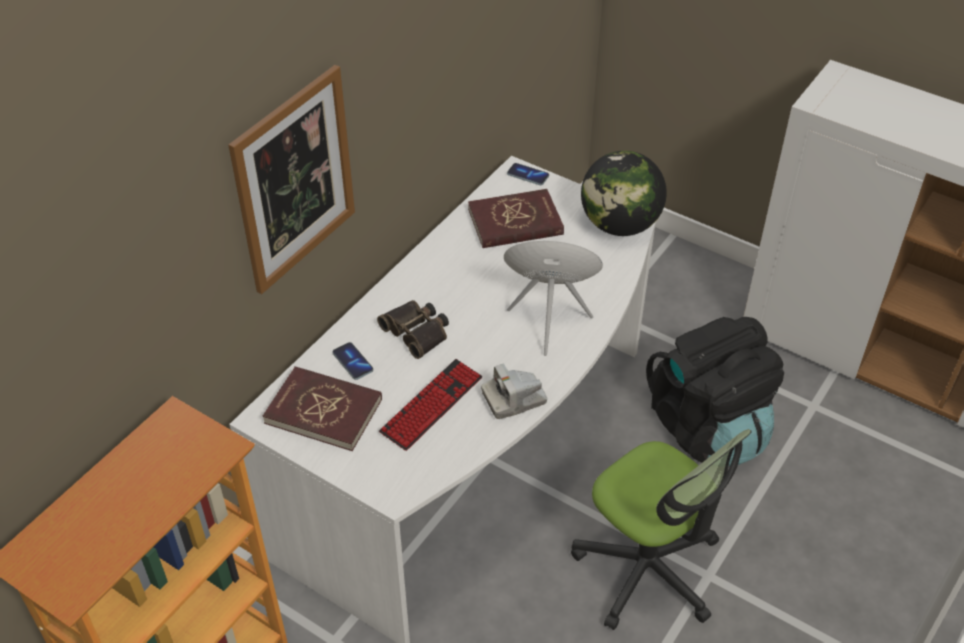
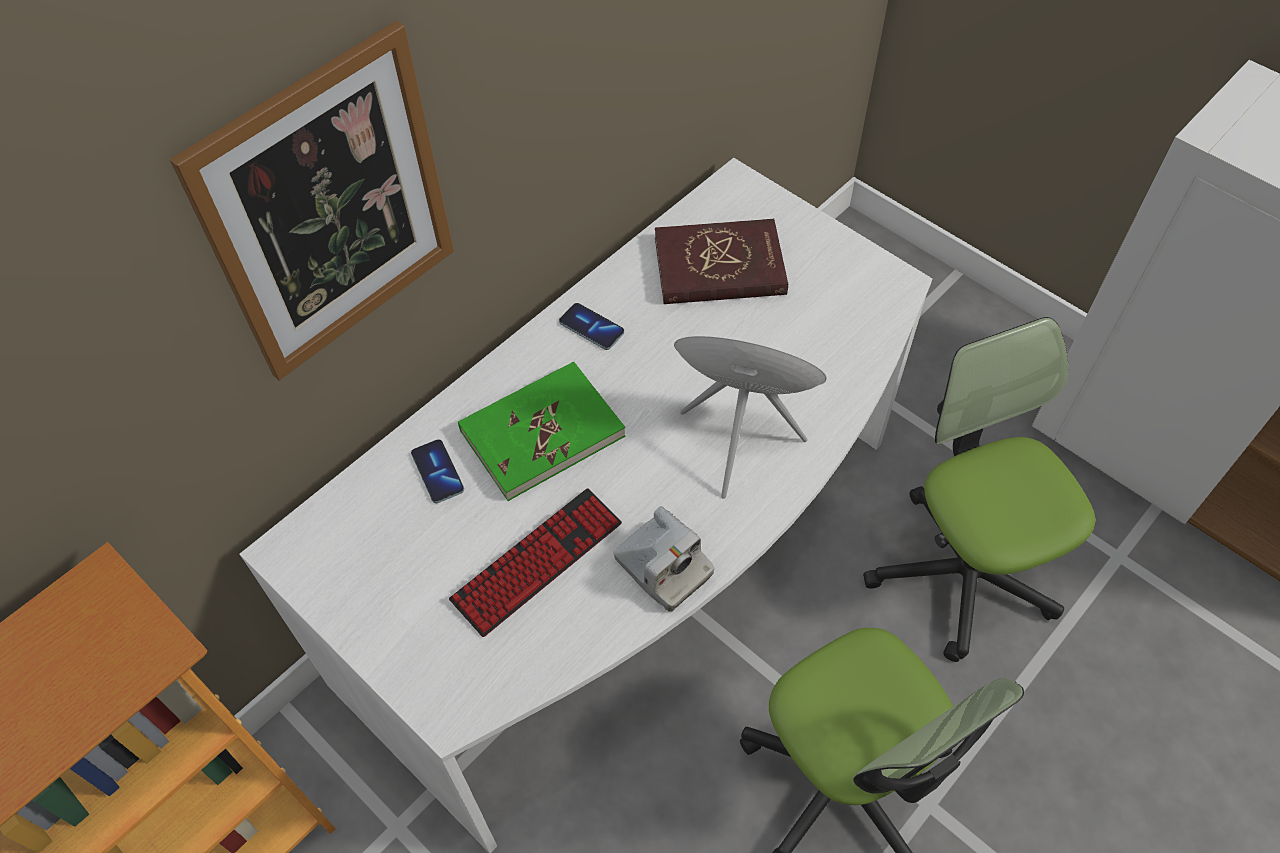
camera: 10 degrees right, 10 degrees up
red book [263,366,382,451] -> none
binoculars [377,300,449,359] -> green book [458,362,626,501]
camera [481,363,548,419] -> camera turned 120 degrees counterclockwise [613,506,714,612]
phone [507,163,549,185] -> phone moved to [559,303,624,350]
globe [581,151,667,236] -> none
black backpack [646,317,784,466] -> office chair [863,317,1095,662]

